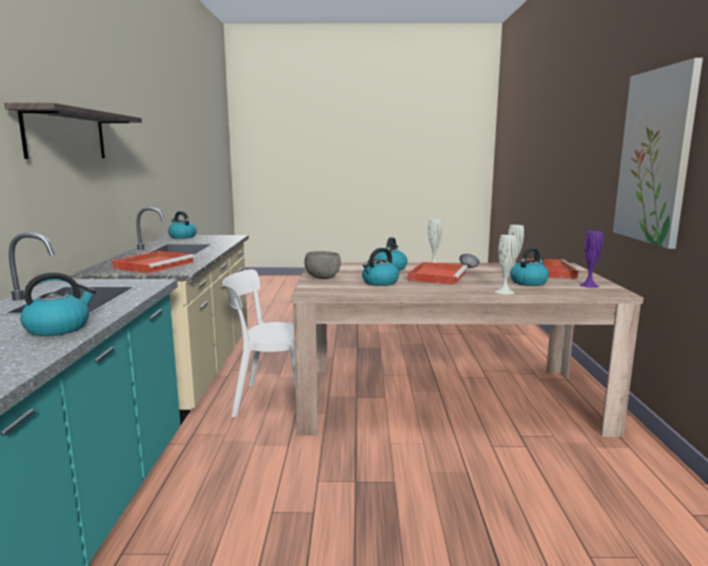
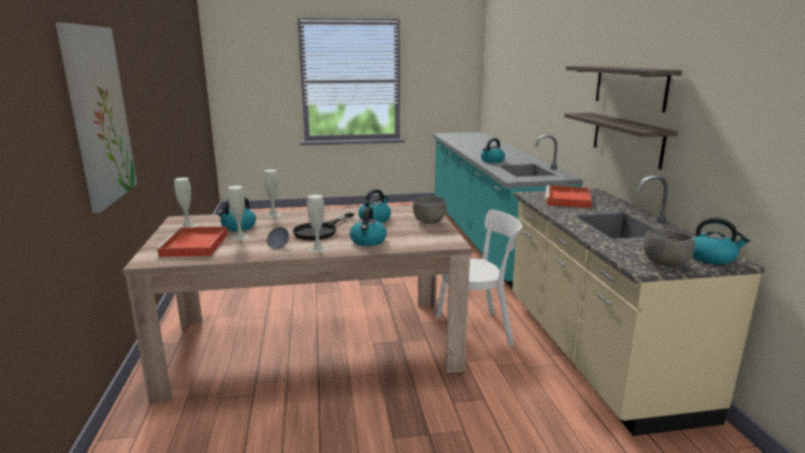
camera: 170 degrees right, 5 degrees up
red tray [407,262,468,285] -> black frying pan [293,213,354,240]
purple vase [579,231,603,288] -> white vase [174,177,197,228]
none -> shelf [564,113,678,170]
none -> grey bowl [643,228,695,267]

